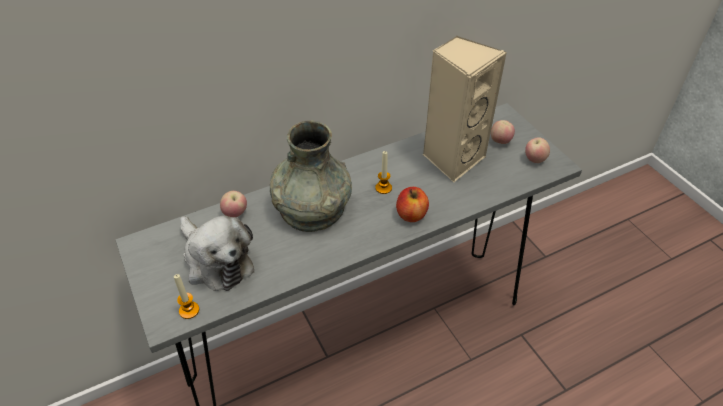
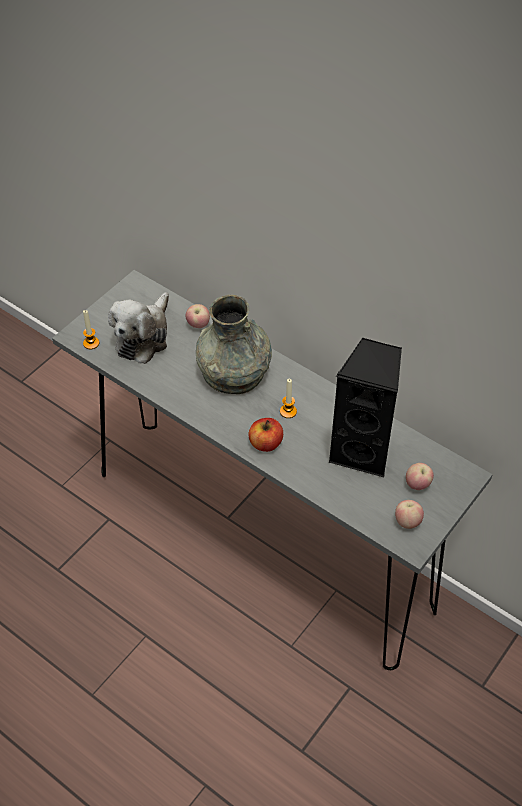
camera: 65 degrees right, 5 degrees up
beige speaker [423,35,507,183] -> black speaker [329,338,402,477]

